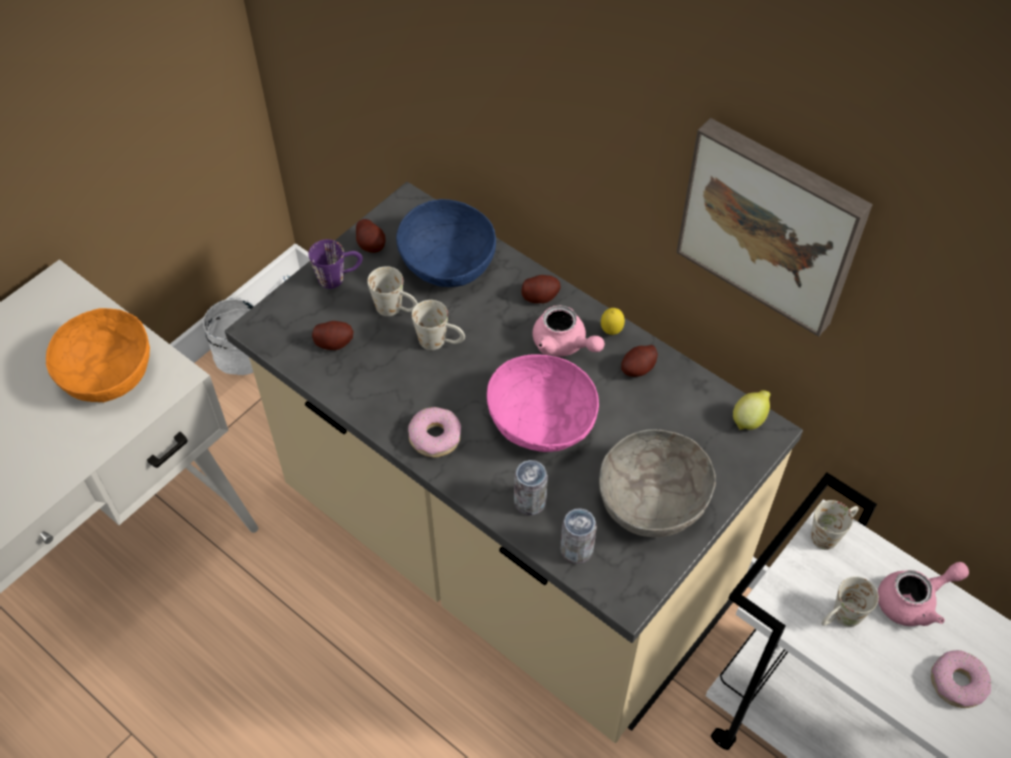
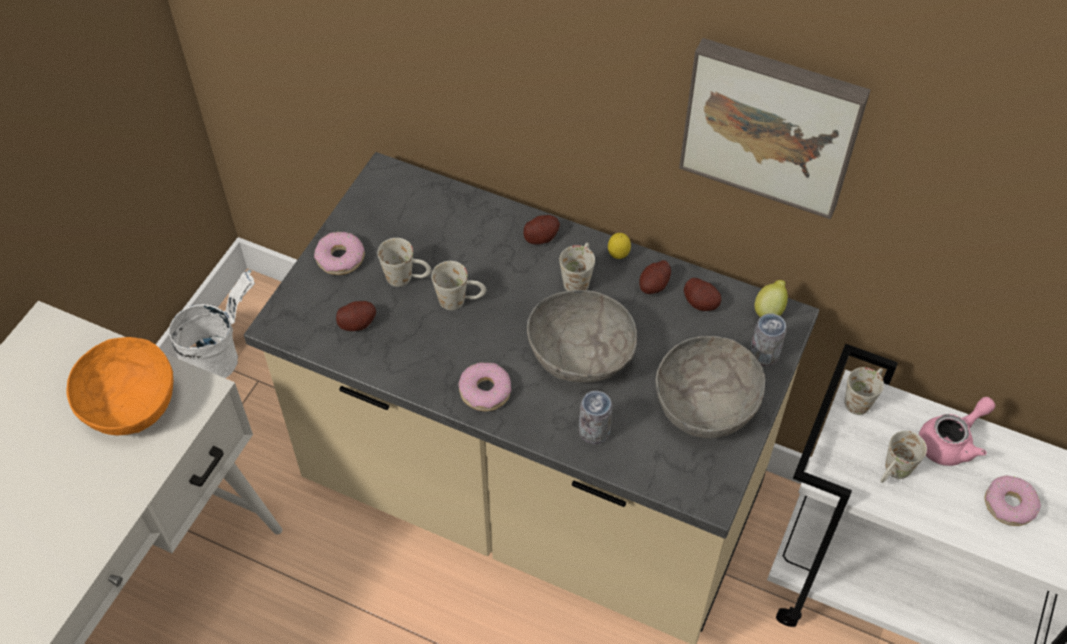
camera: 15 degrees left, 0 degrees up
purple mug [308,239,363,289] -> donut [314,232,365,275]
potato [356,219,385,253] -> potato moved to [684,278,721,311]
blue bowl [396,199,496,287] -> none
pink bowl [487,354,599,452] -> grey bowl [527,290,637,382]
pink teapot [532,305,605,357] -> white mug [559,243,595,291]
can [560,508,597,564] -> can moved to [749,314,787,366]

